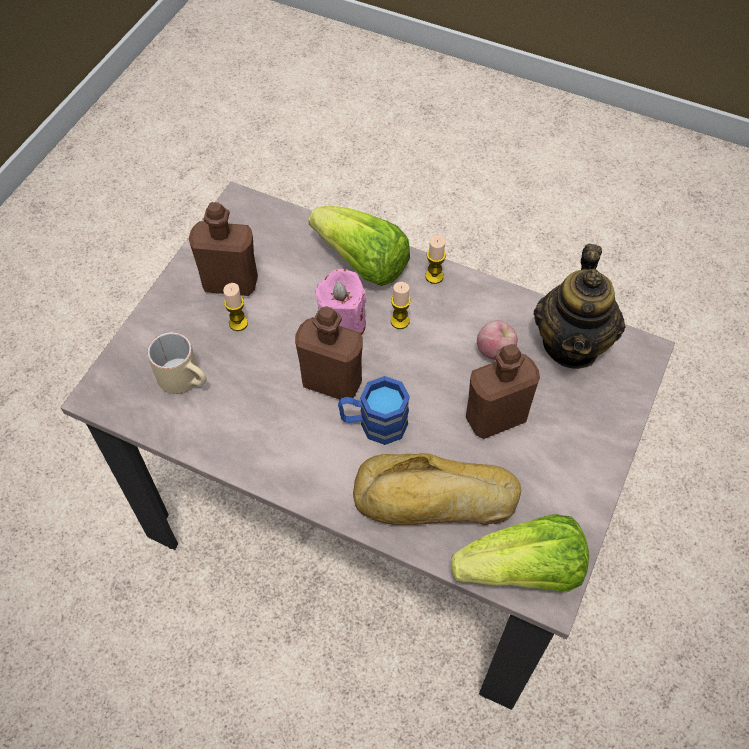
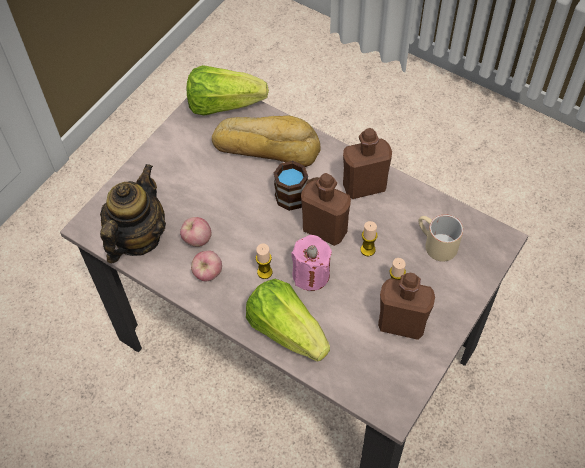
camera: 170 degrees left, 0 degrees up
blue mug [338,376,410,445] -> brown mug [274,161,319,211]
candle [425,235,446,284] -> candle moved to [360,221,378,256]
brown bottle [466,344,540,439] -> brown bottle moved to [343,128,392,199]
none -> apple [191,250,222,281]

